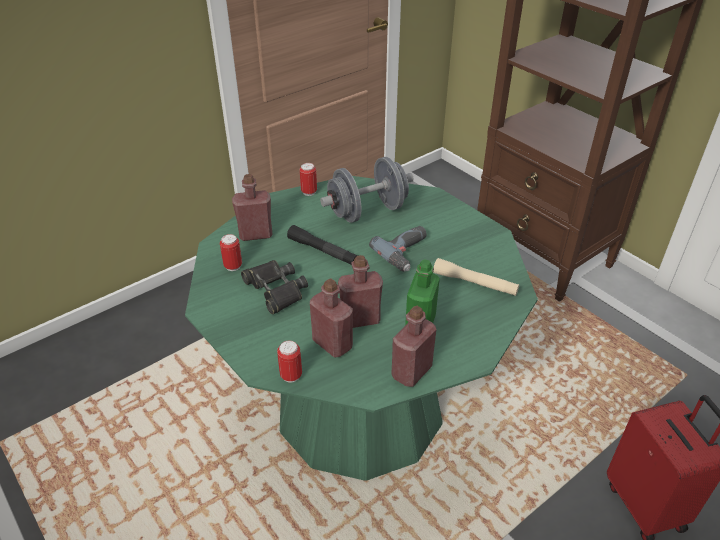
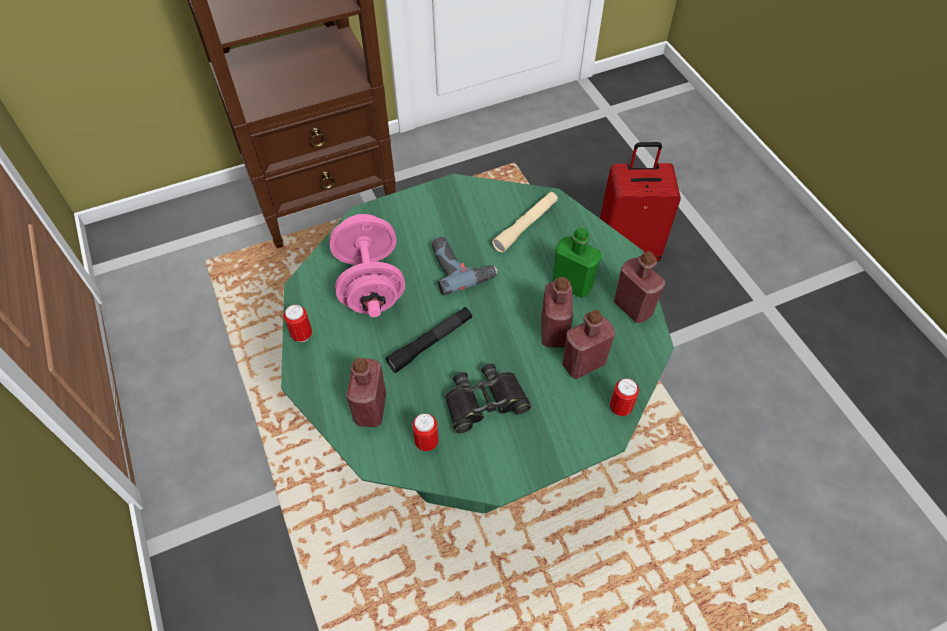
camera: 75 degrees left, 15 degrees up
grey dumbbell [320,157,413,223] -> pink dumbbell [329,214,405,317]

